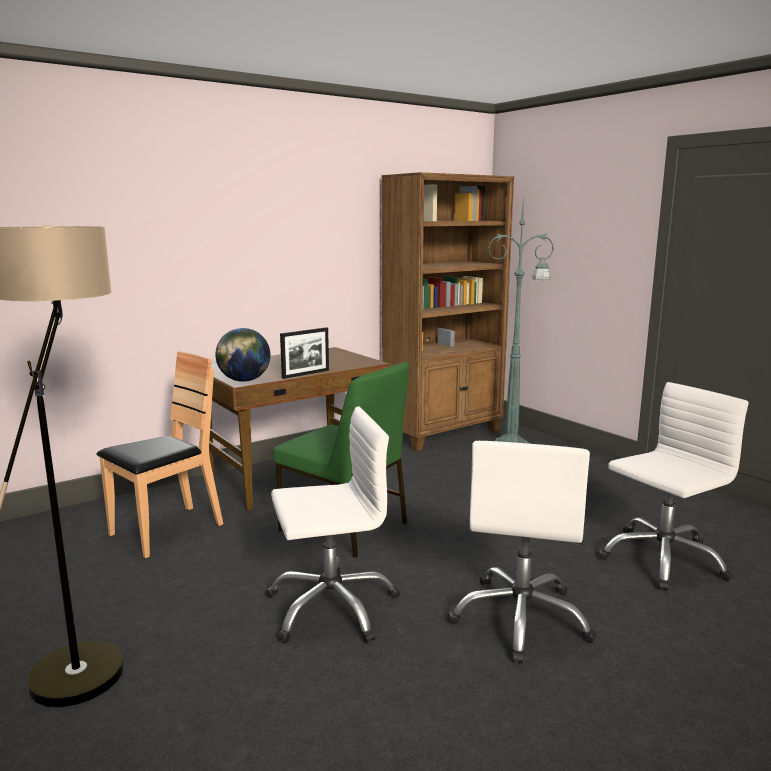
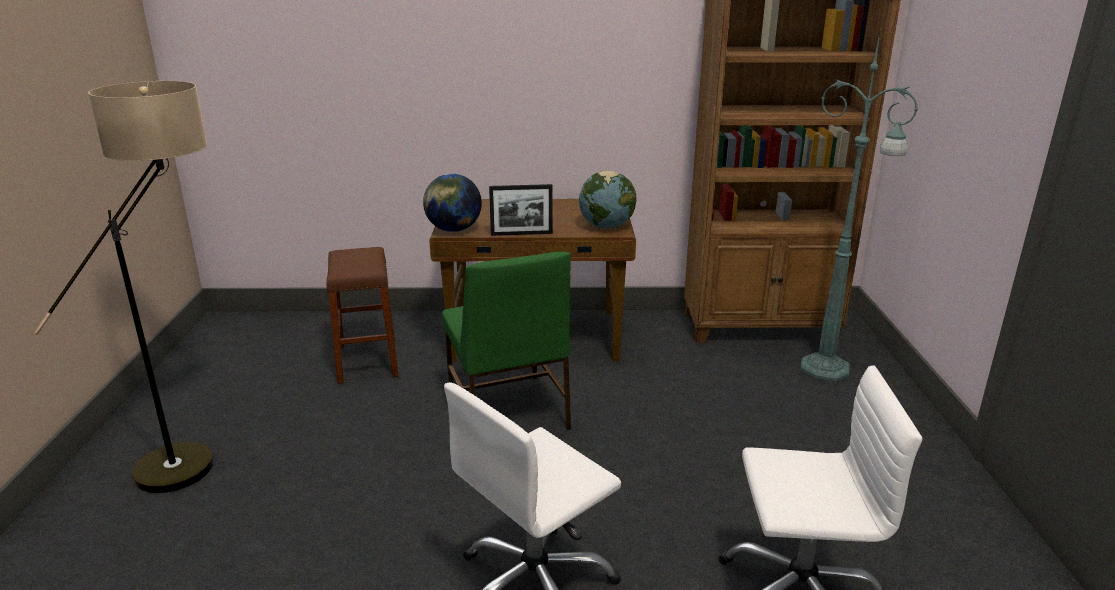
camera: 35 degrees right, 10 degrees up
brown chair [96,351,223,558] -> brown stool [326,247,399,384]
white office chair [265,407,400,643] -> none
none -> globe [579,171,636,229]

